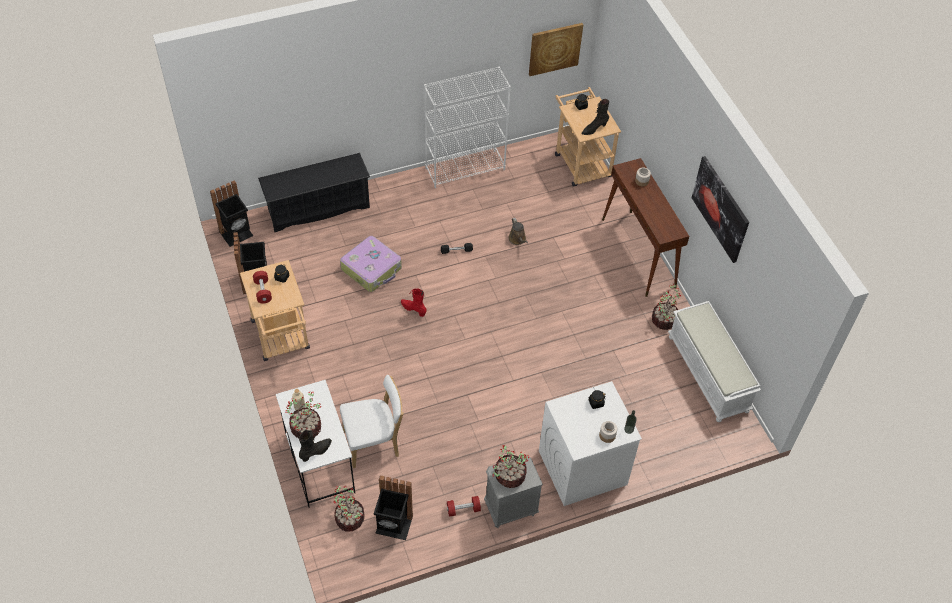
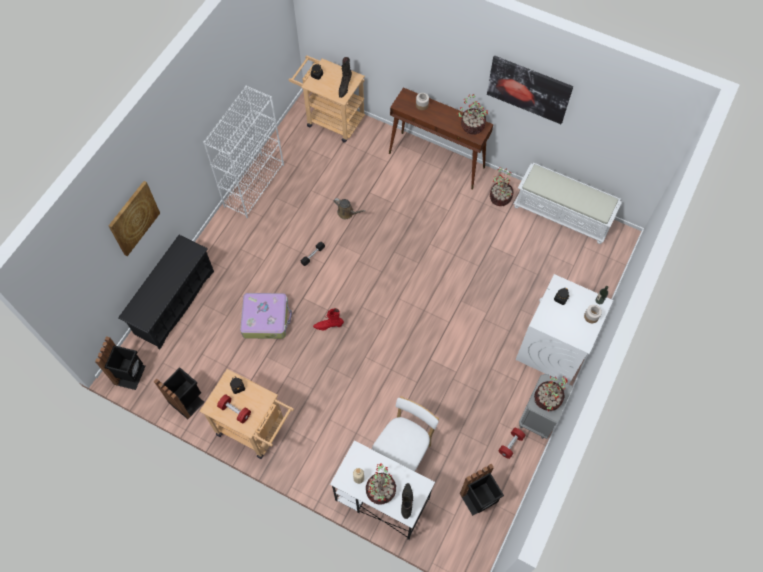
camera: 40 degrees left, 10 degrees up
potted plant [334,486,365,531] -> potted plant moved to [456,94,488,135]
picture [529,23,583,76] -> picture moved to [109,181,160,256]

